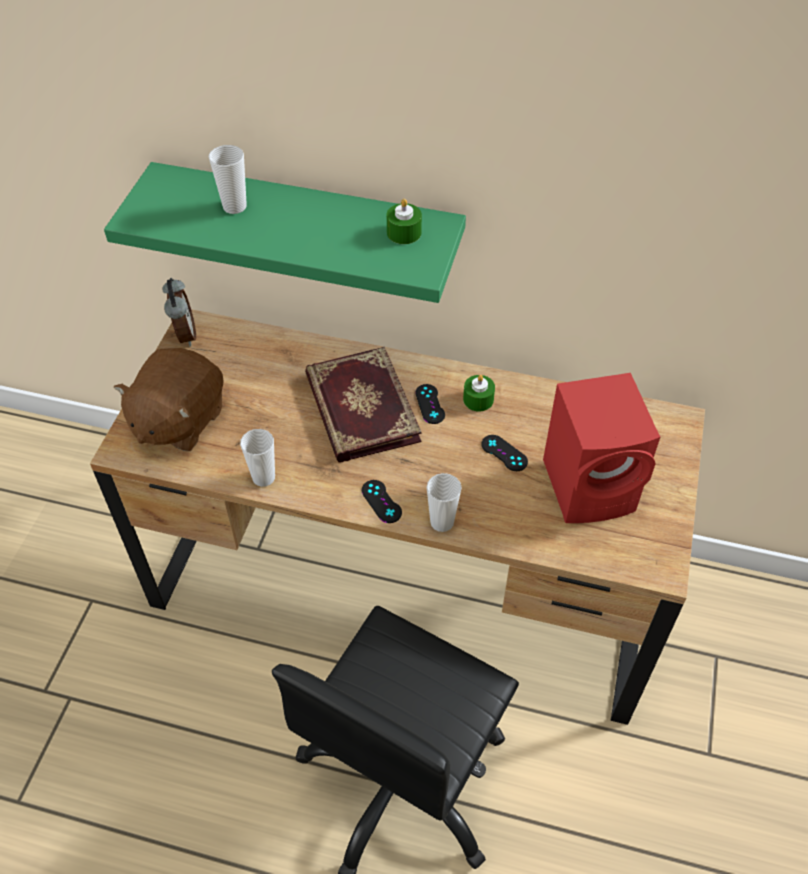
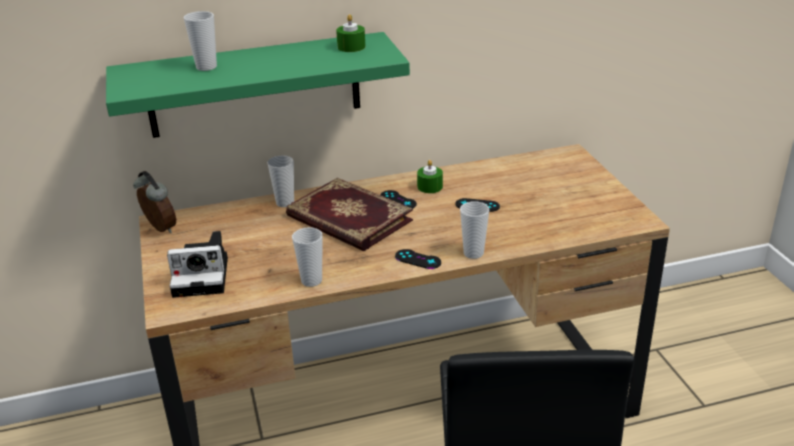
camera: 30 degrees left, 20 degrees down
brown plush toy [114,348,223,451] -> camera [167,231,228,298]
red speaker [543,373,660,523] -> none
none -> cup [267,155,294,207]

